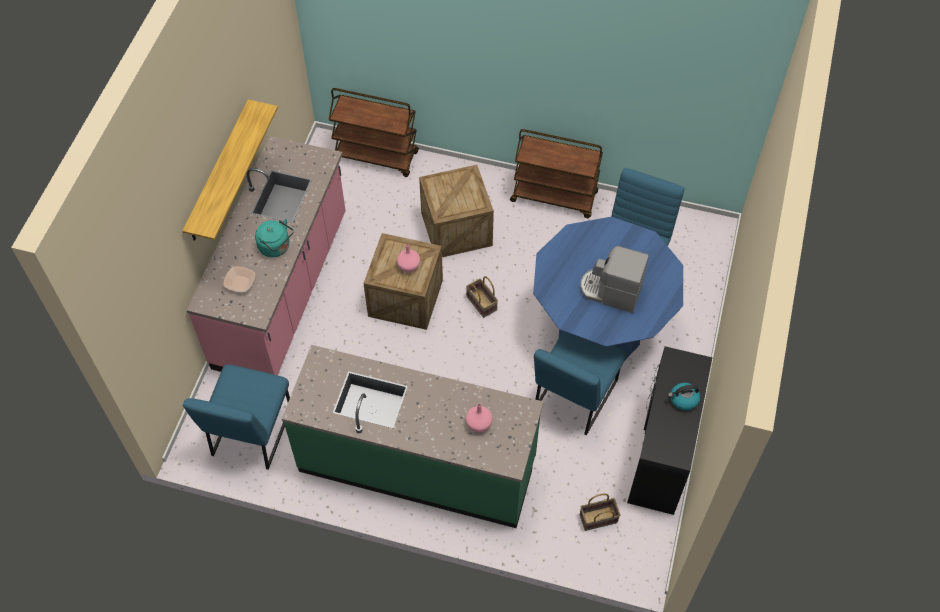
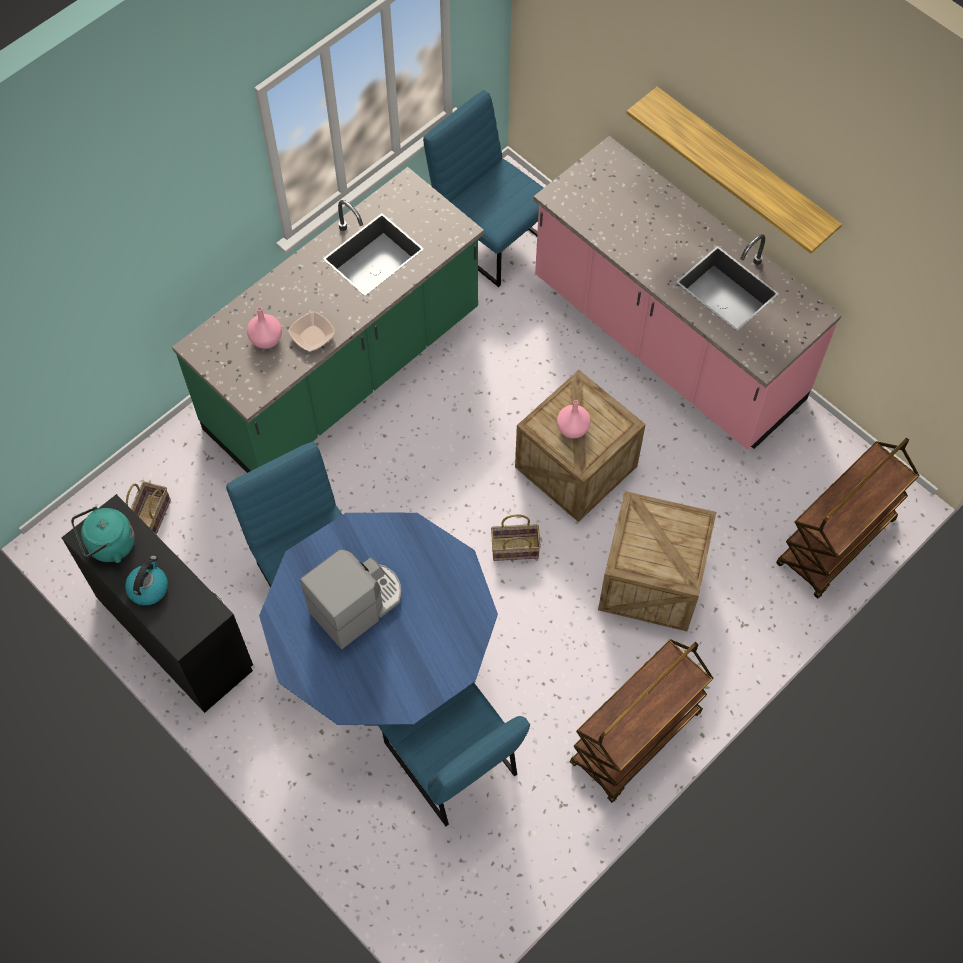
camera: 120 degrees right, 5 degrees up
bowl [223,266,255,292] -> bowl moved to [288,312,335,351]
turquoise kettle [255,219,294,257] -> turquoise kettle moved to [71,507,135,563]

